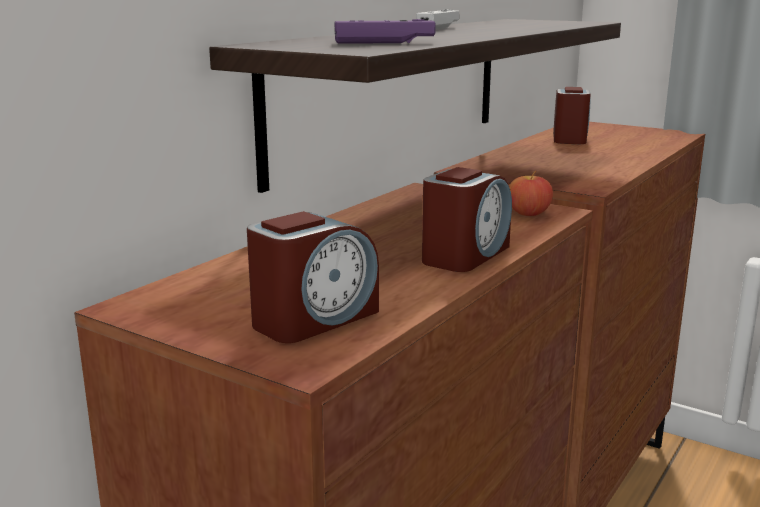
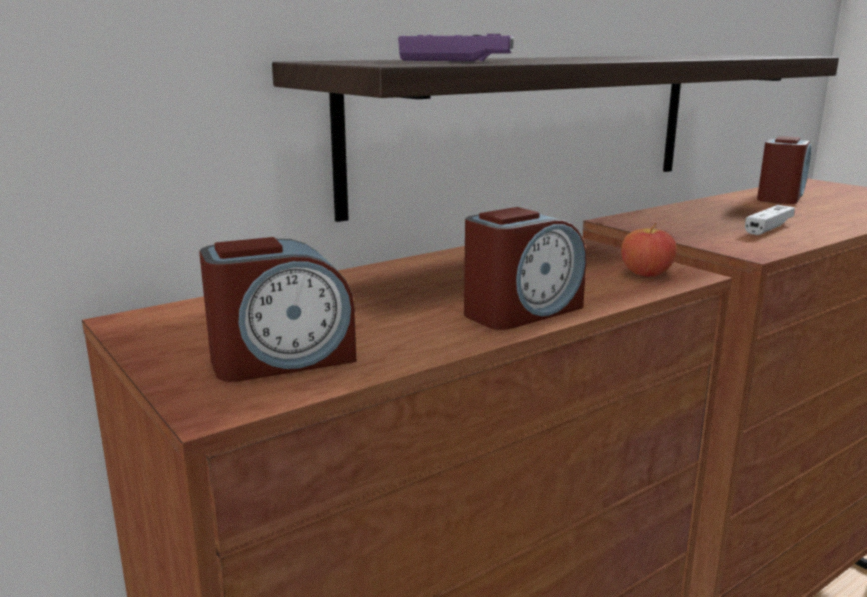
camera: 20 degrees right, 0 degrees up
white game controller [416,9,459,30] -> white game controller moved to [745,205,795,235]

